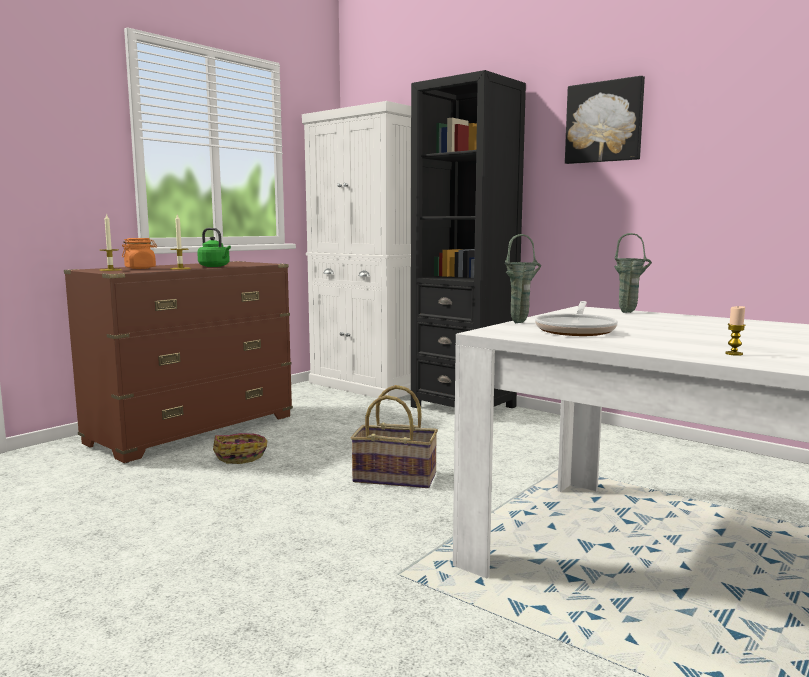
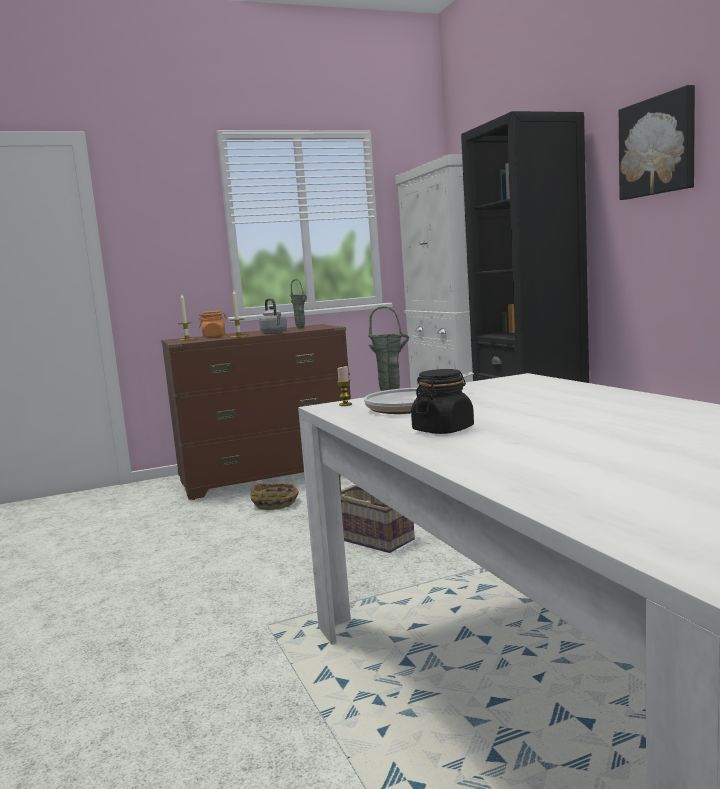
camera: 30 degrees right, 0 degrees up
green kettle [197,228,231,267] -> grey kettle [259,298,287,333]
green vase [614,233,652,313] -> green vase moved to [289,279,307,328]
candle [725,306,746,356] -> candle moved to [337,366,352,406]
none -> black jar [411,369,474,434]

